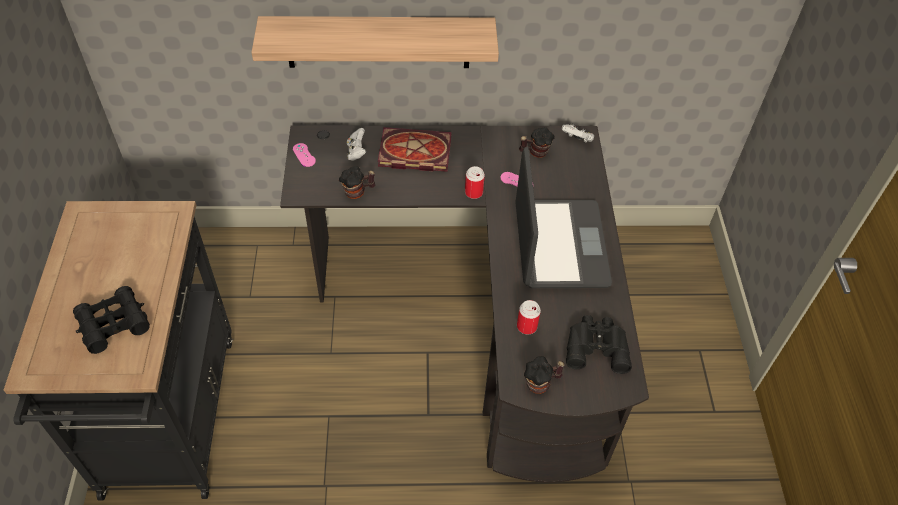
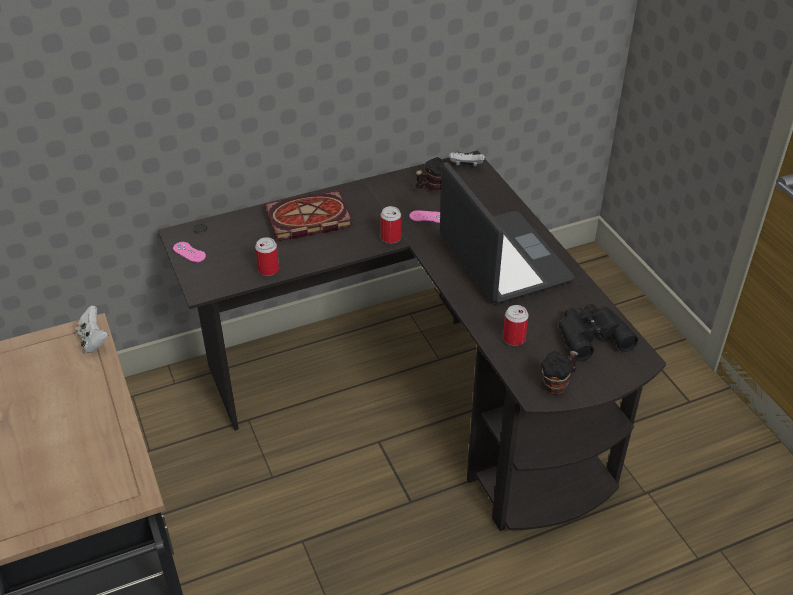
camera: 20 degrees left, 10 degrees down
black binoculars [73,286,150,354] -> none
shelf [251,16,499,68] -> none
mug [339,166,376,199] -> can [255,238,279,276]
white game controller [347,128,366,161] -> white game controller moved to [75,305,109,353]

